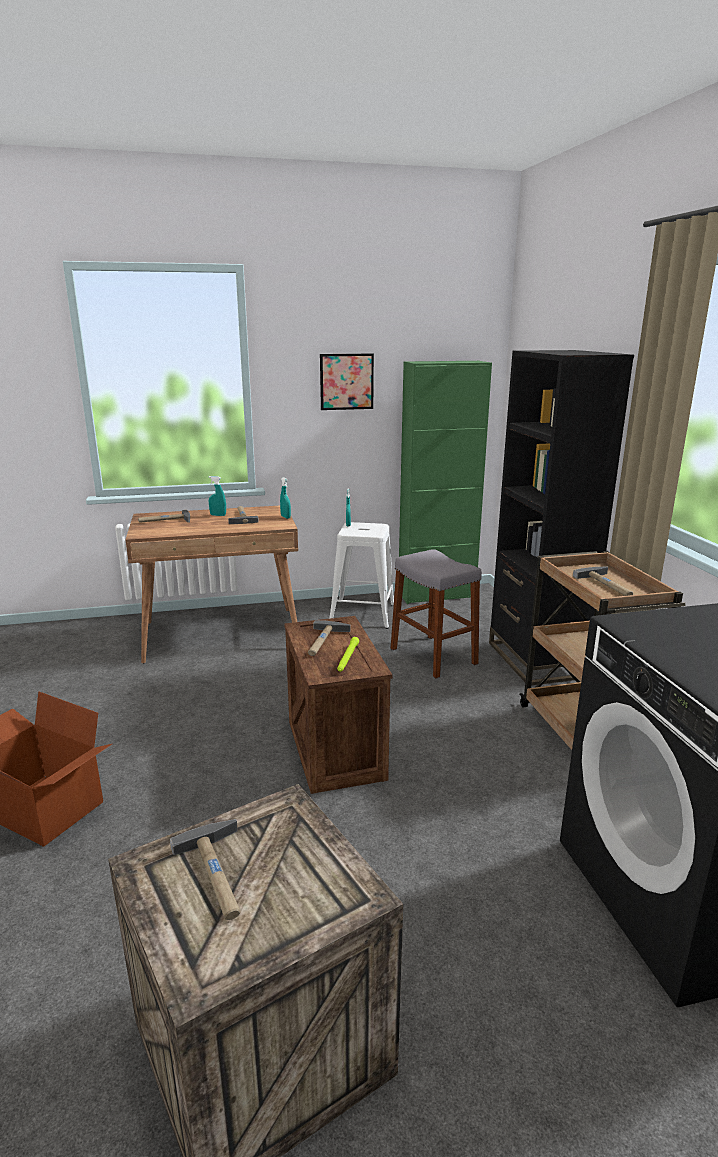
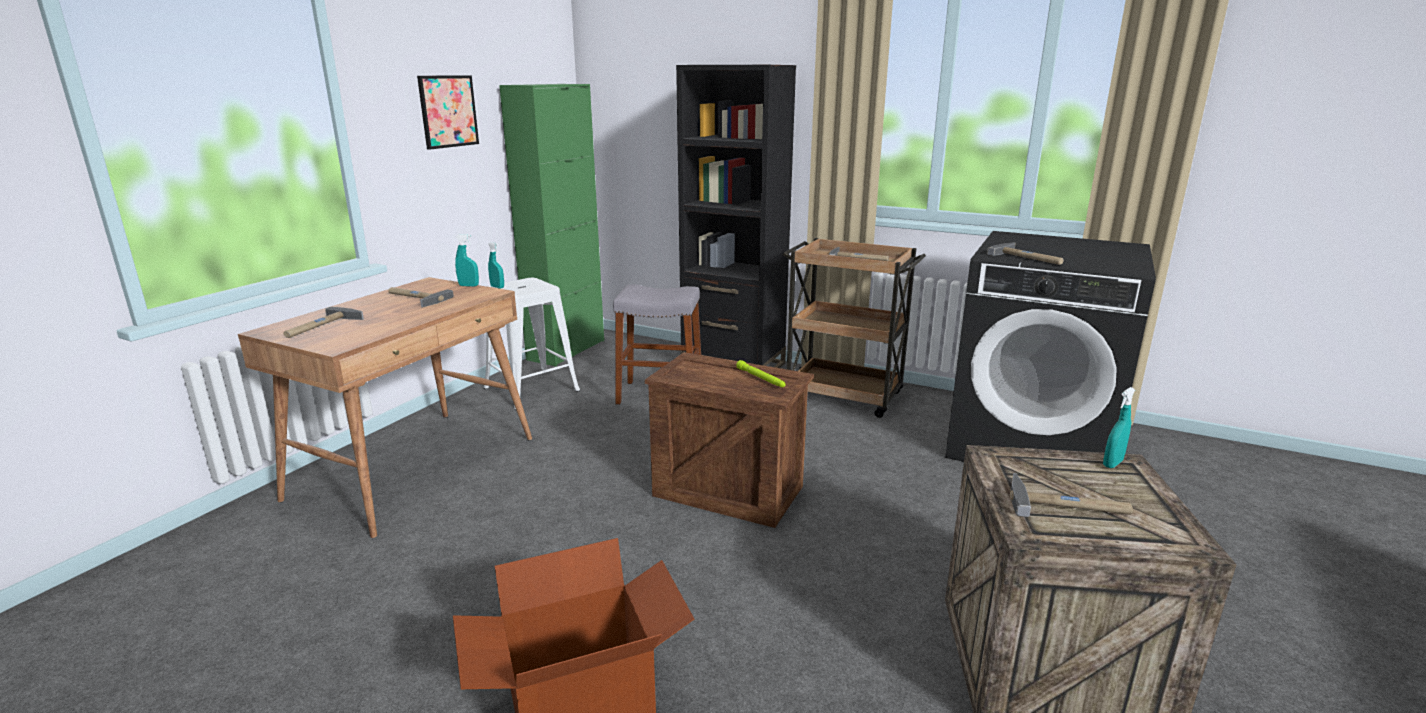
camera: 50 degrees left, 0 degrees up
turquoise spray bottle [209,476,226,516] -> turquoise spray bottle moved to [1103,387,1135,468]
hammer [308,620,351,656] -> hammer moved to [987,242,1064,265]

